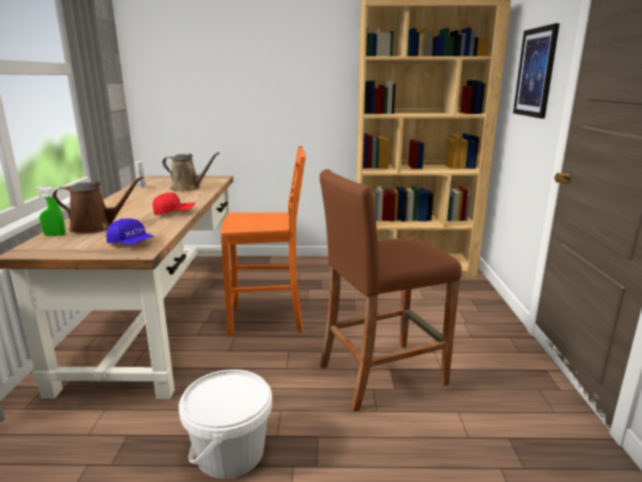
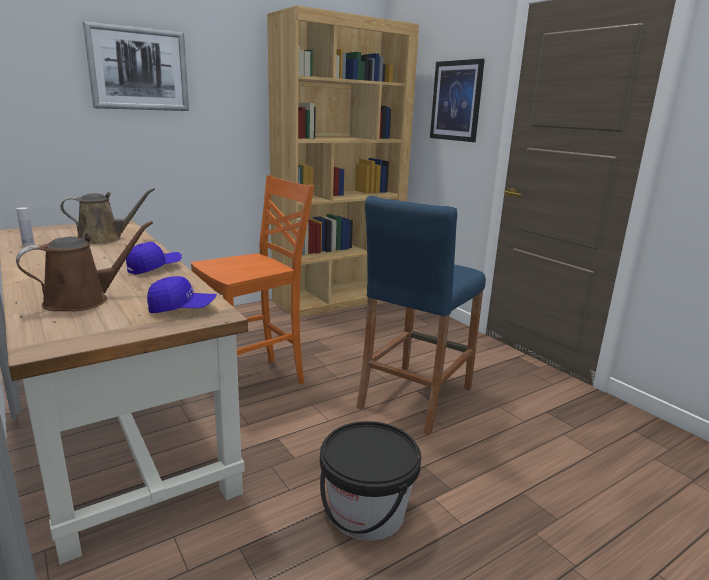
camera: 35 degrees left, 0 degrees up
green spray bottle [36,187,65,236] -> none
red cap [153,192,195,215] -> blue cap [126,242,182,275]
white bucket [179,369,272,479] -> black bucket [320,421,421,541]
brown stool [319,169,462,412] -> blue stool [356,196,486,435]
none -> picture [83,21,189,111]

